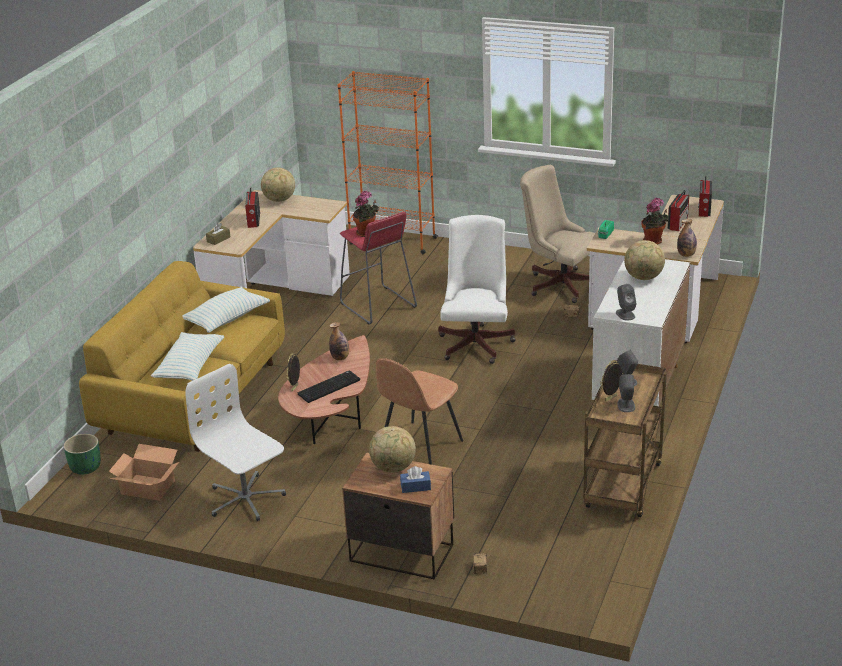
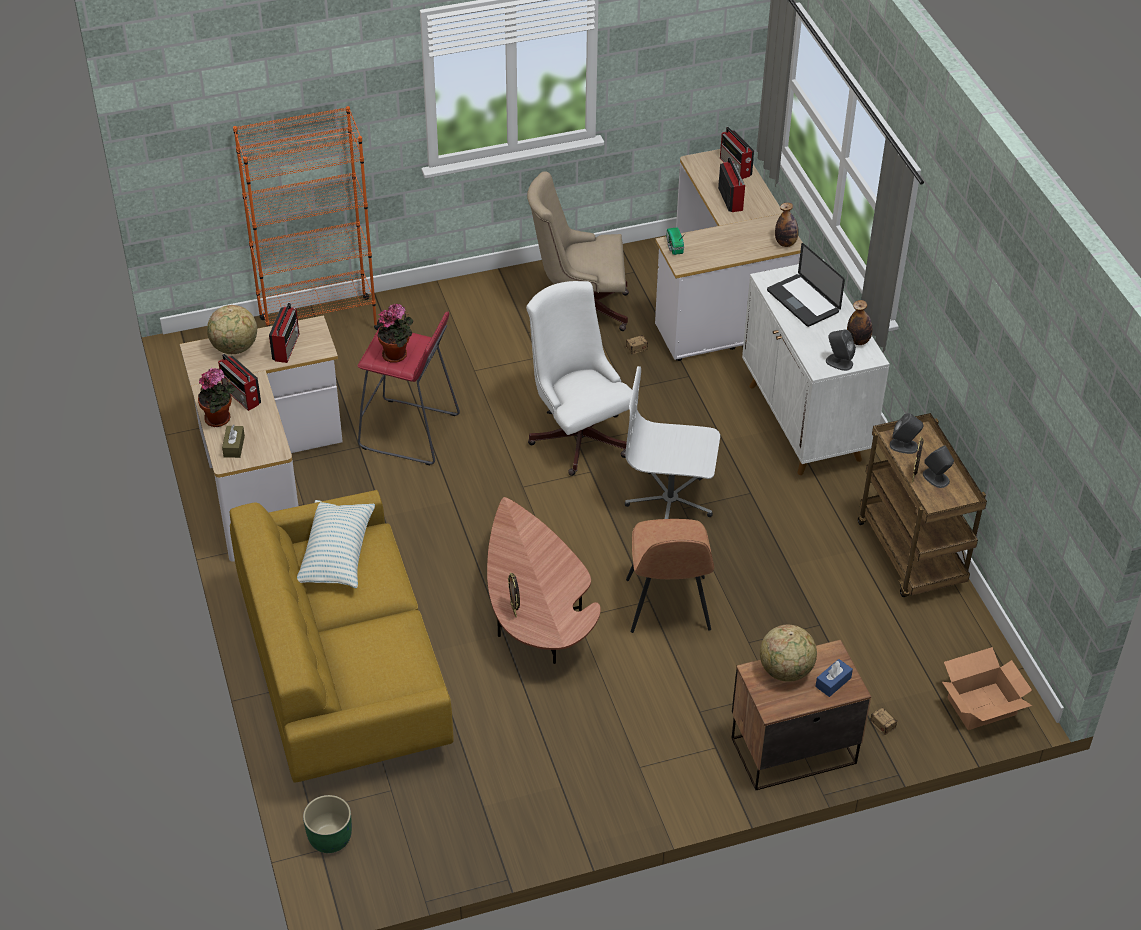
camera: 40 degrees left, 15 degrees up
cardboard box [109,444,179,501] -> cardboard box moved to [942,647,1032,730]
pillow [151,332,224,381] -> none
white office chair [185,364,286,521] -> white office chair moved to [625,366,720,519]
keyboard [298,370,360,403] -> none
bottle [329,322,349,360] -> bottle moved to [847,300,872,345]
globe [624,240,665,280] -> laptop [767,243,845,327]
potted plant [641,198,669,245] -> potted plant moved to [198,368,235,427]
none -> radio [269,303,299,363]

